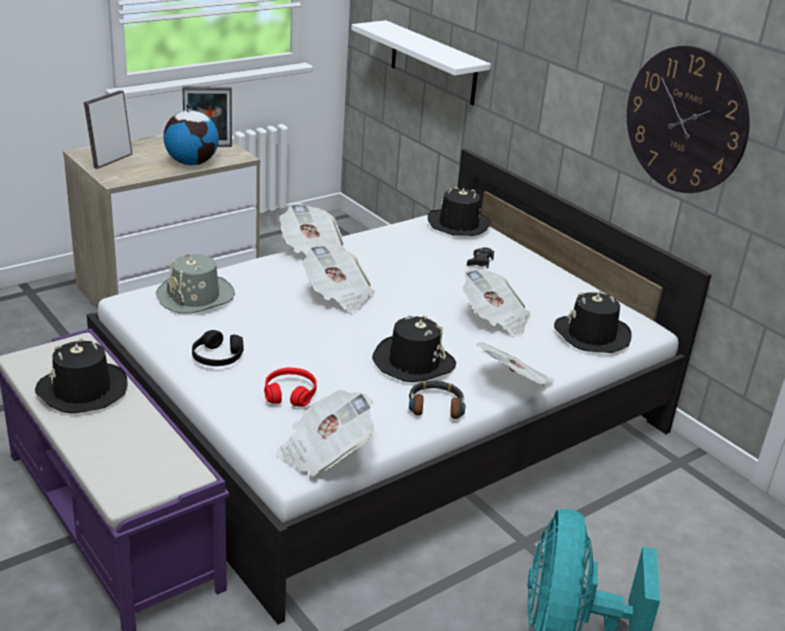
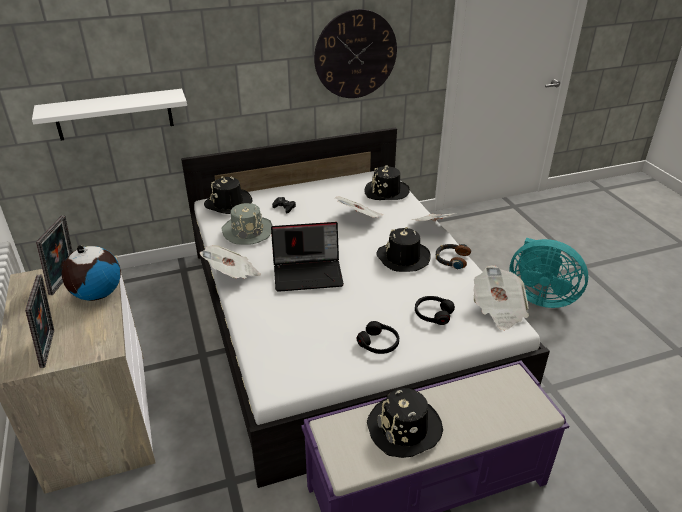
camera: 70 degrees left, 5 degrees up
picture frame [84,90,132,169] -> picture frame turned 150 degrees counterclockwise [25,275,54,368]
grey hat [156,253,235,313] -> grey hat moved to [222,203,272,245]
red headphones [264,368,317,407] -> black headphones [415,296,455,325]
newspaper [302,244,375,313] -> laptop [271,222,344,292]

